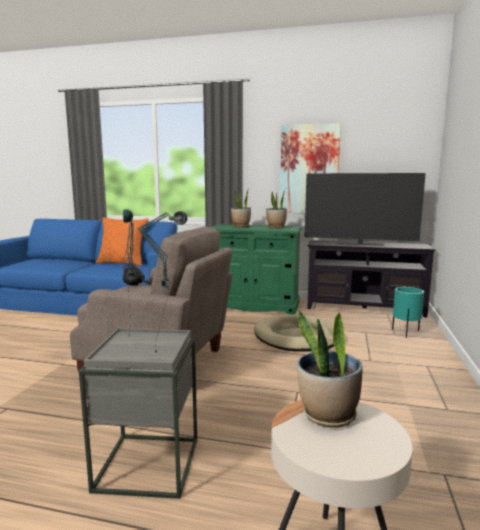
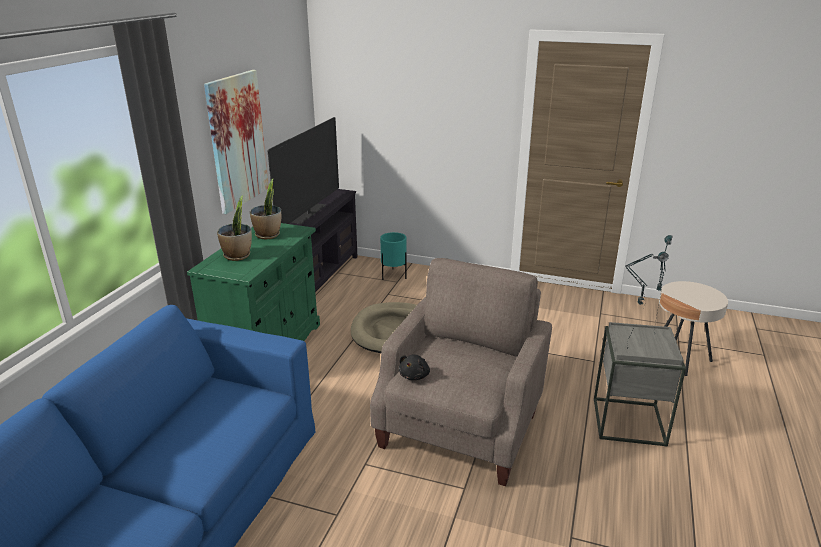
camera: 85 degrees left, 15 degrees up
orange pillow [95,217,148,266] -> none
potted plant [297,311,363,428] -> none

